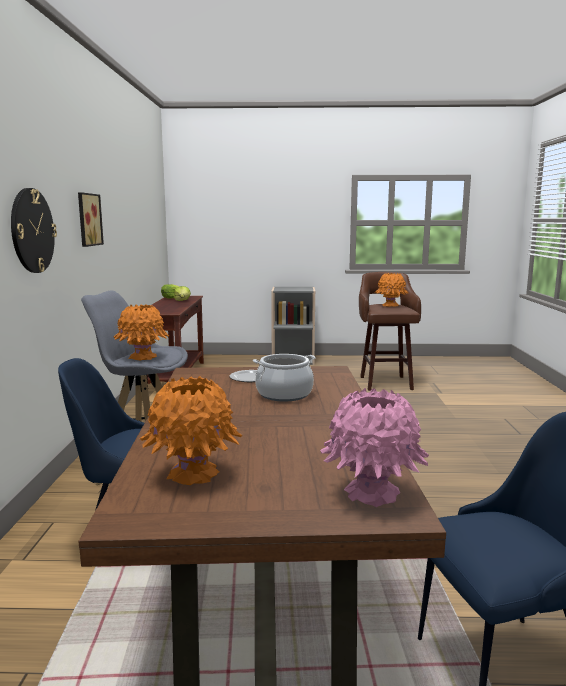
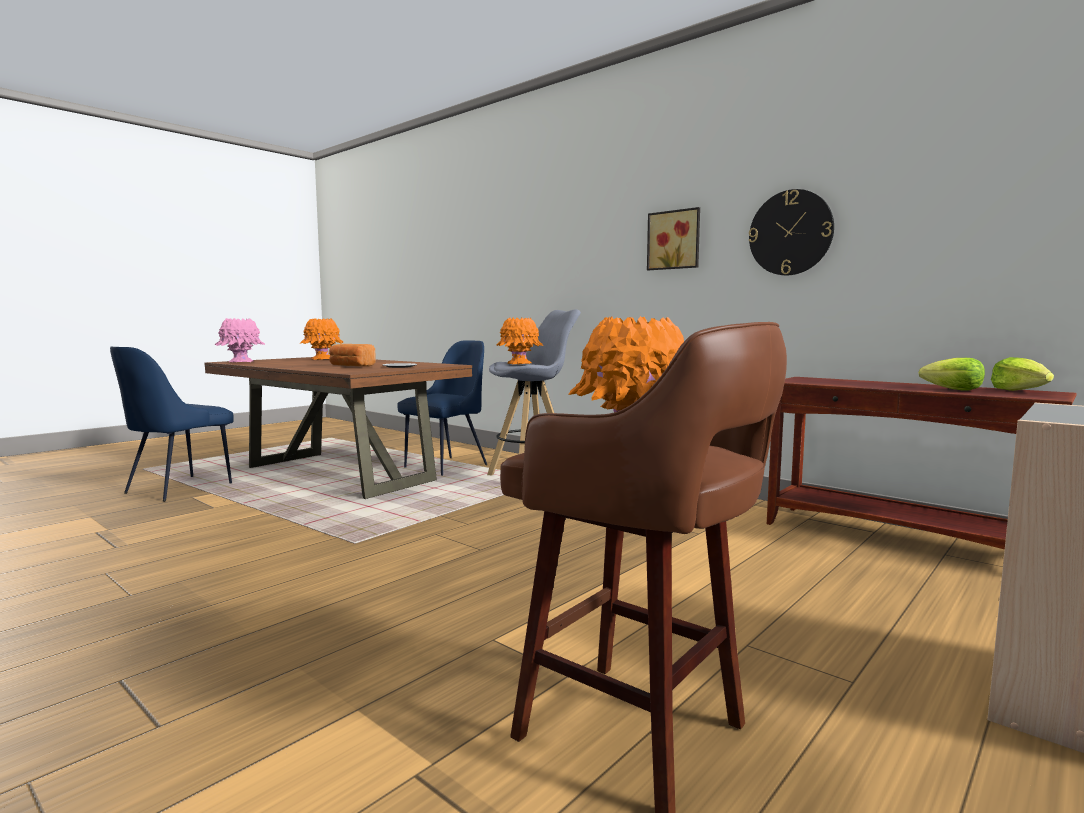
camera: 130 degrees right, 5 degrees down
wall clock [11,188,57,273] -> wall clock moved to [749,189,834,275]
cooking pot [253,354,315,401] -> bread [329,344,376,366]

